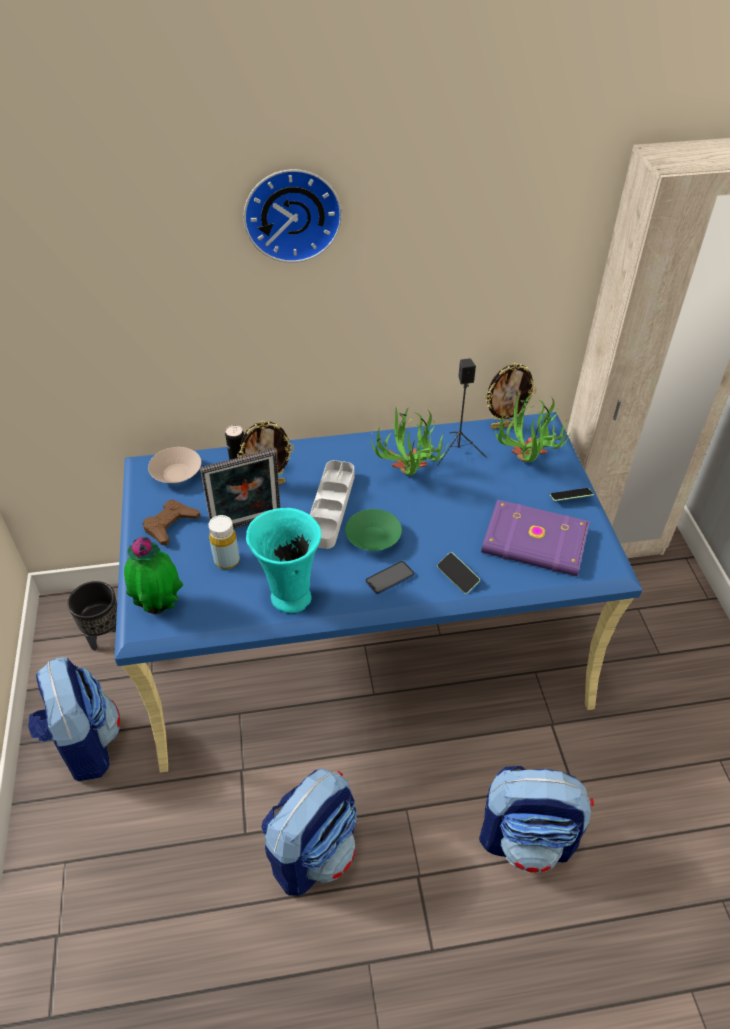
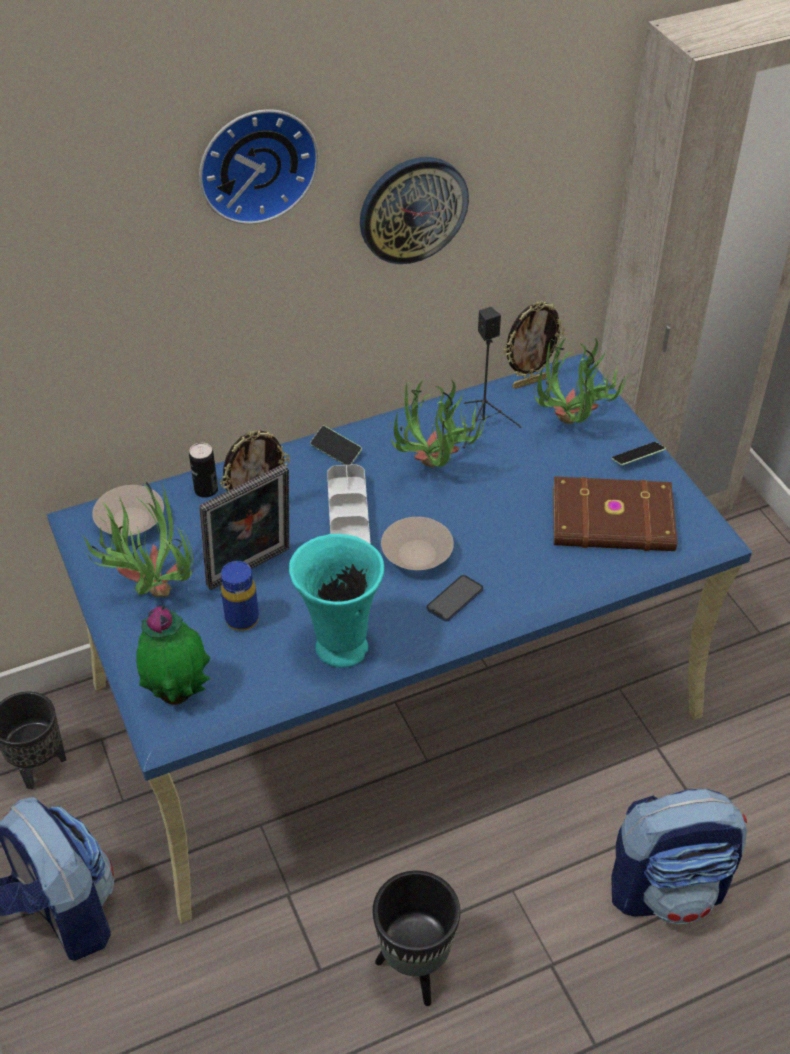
camera: 15 degrees left, 0 degrees up
brown game controller [142,499,200,545] -> potted plant [82,482,193,597]
yellow bottle [208,515,240,569] -> blue bottle [221,561,259,631]
backpack [262,769,357,896] -> black planter [373,871,460,1006]
green bowl [345,509,402,551] -> beige bowl [381,517,454,570]
phone [437,552,480,594] -> phone moved to [310,426,362,465]
purple book [481,499,590,576] -> brown book [553,476,677,551]
none -> wall clock [360,157,469,264]

